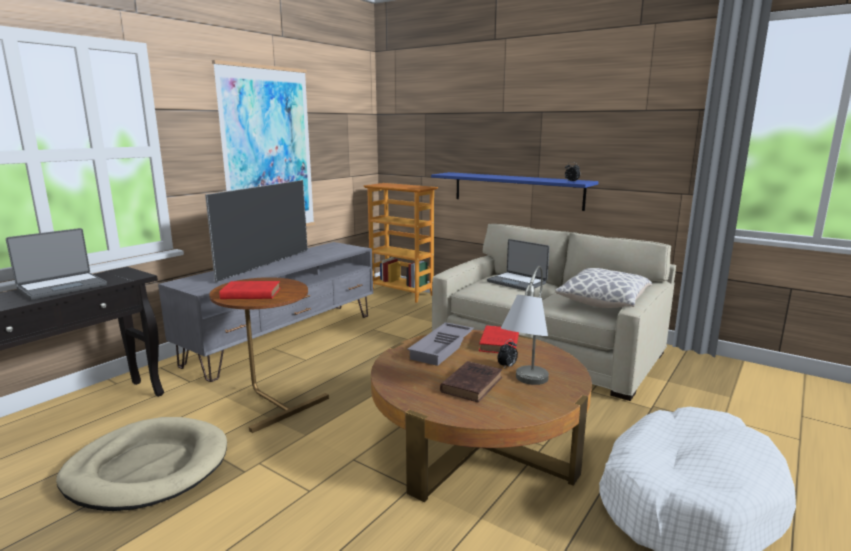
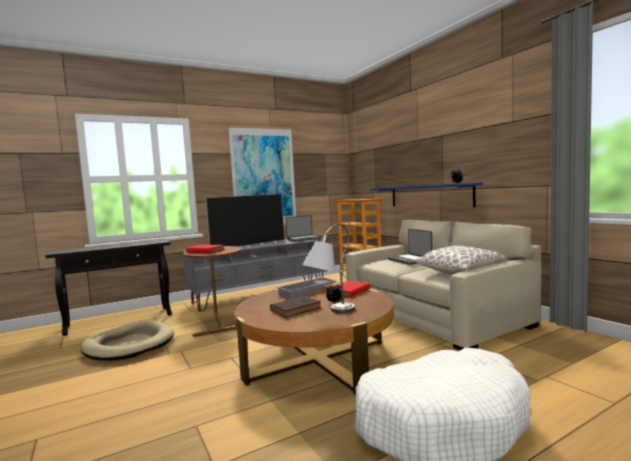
camera: 25 degrees right, 10 degrees down
laptop [6,228,107,300] -> laptop moved to [285,215,321,242]

